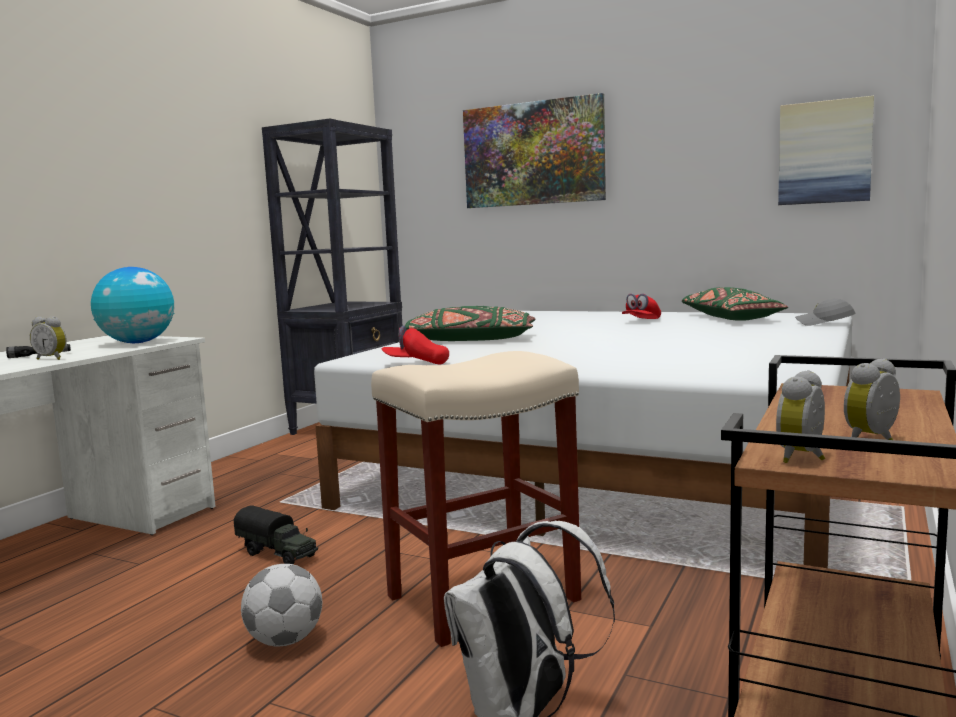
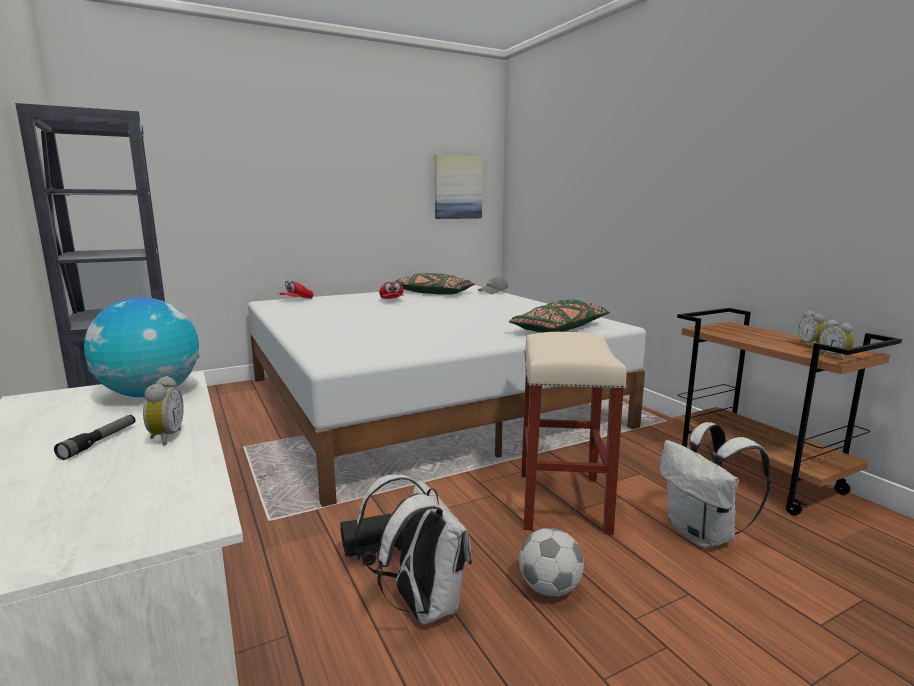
camera: 55 degrees left, 5 degrees up
alarm clock [30,317,67,360] -> alarm clock turned 60 degrees counterclockwise [143,376,184,445]
red cap [382,325,449,365] -> red cap moved to [279,280,313,299]
green pillow [405,306,536,341] -> green pillow moved to [509,300,610,333]
picture [463,93,606,208] -> none
none -> white backpack [355,474,472,625]

